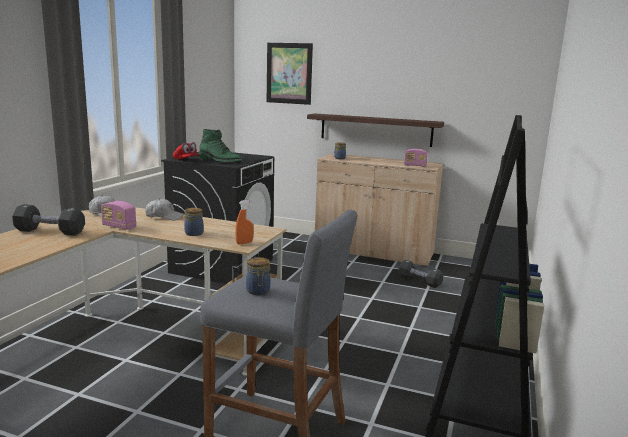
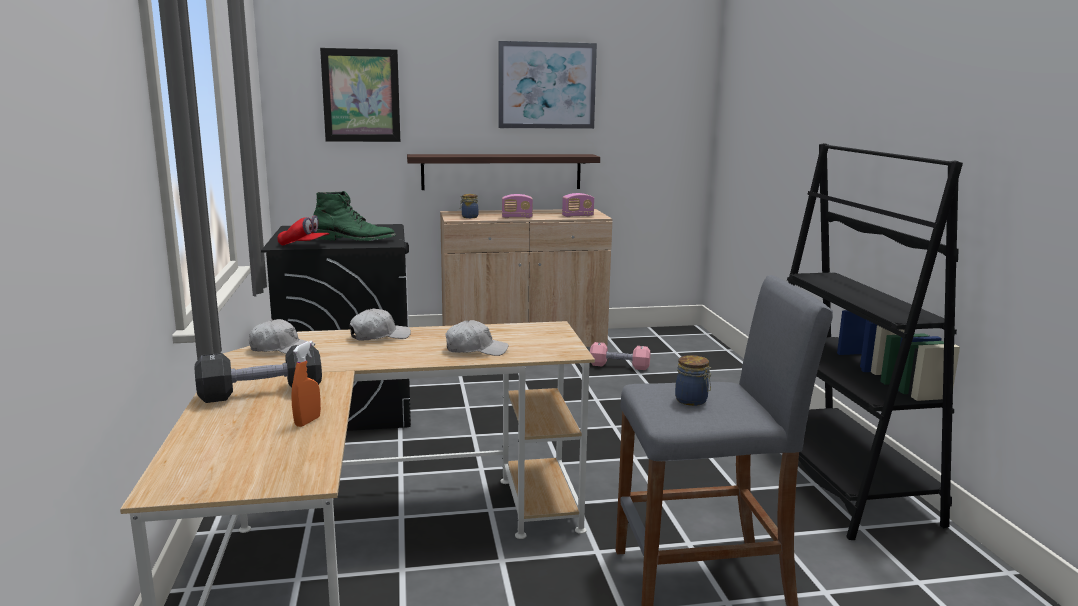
camera: 30 degrees left, 0 degrees up
radio [101,201,136,230] -> radio moved to [502,194,533,218]
jar [184,208,204,236] -> white cap [445,320,508,356]
orange spray bottle [235,200,254,245] -> orange spray bottle moved to [291,341,321,427]
black dumbbell [398,260,443,288] -> pink dumbbell [590,342,650,370]
none -> picture [498,41,597,129]

